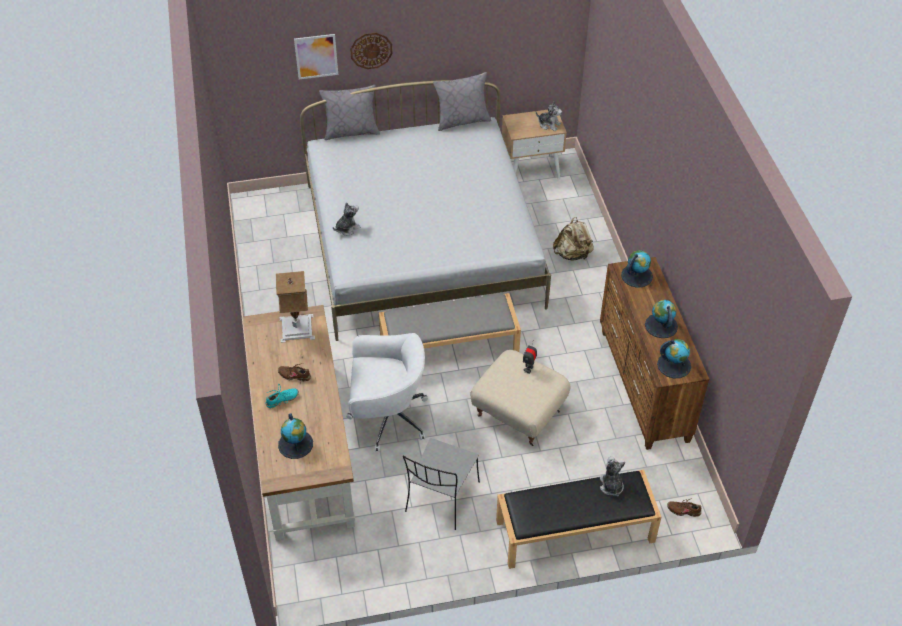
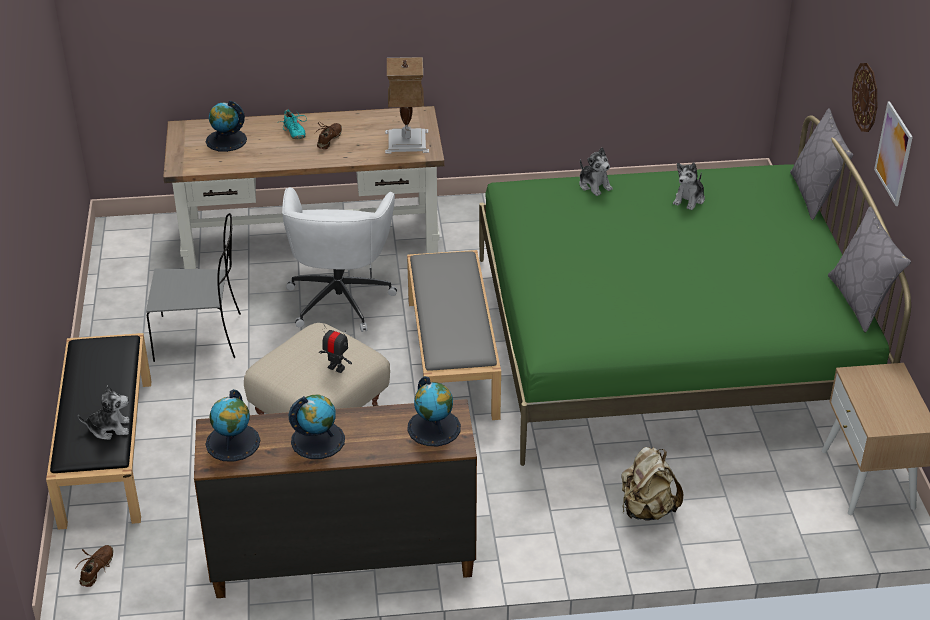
camera: 95 degrees right, 10 degrees down
picture [294,34,338,79] -> picture moved to [874,101,913,206]
white bed [300,80,551,341] -> green bed [479,115,911,466]
grey chair [403,438,480,530] -> grey chair turned 150 degrees clockwise [146,213,241,362]
plush toy [536,101,562,131] -> plush toy moved to [673,163,705,210]

